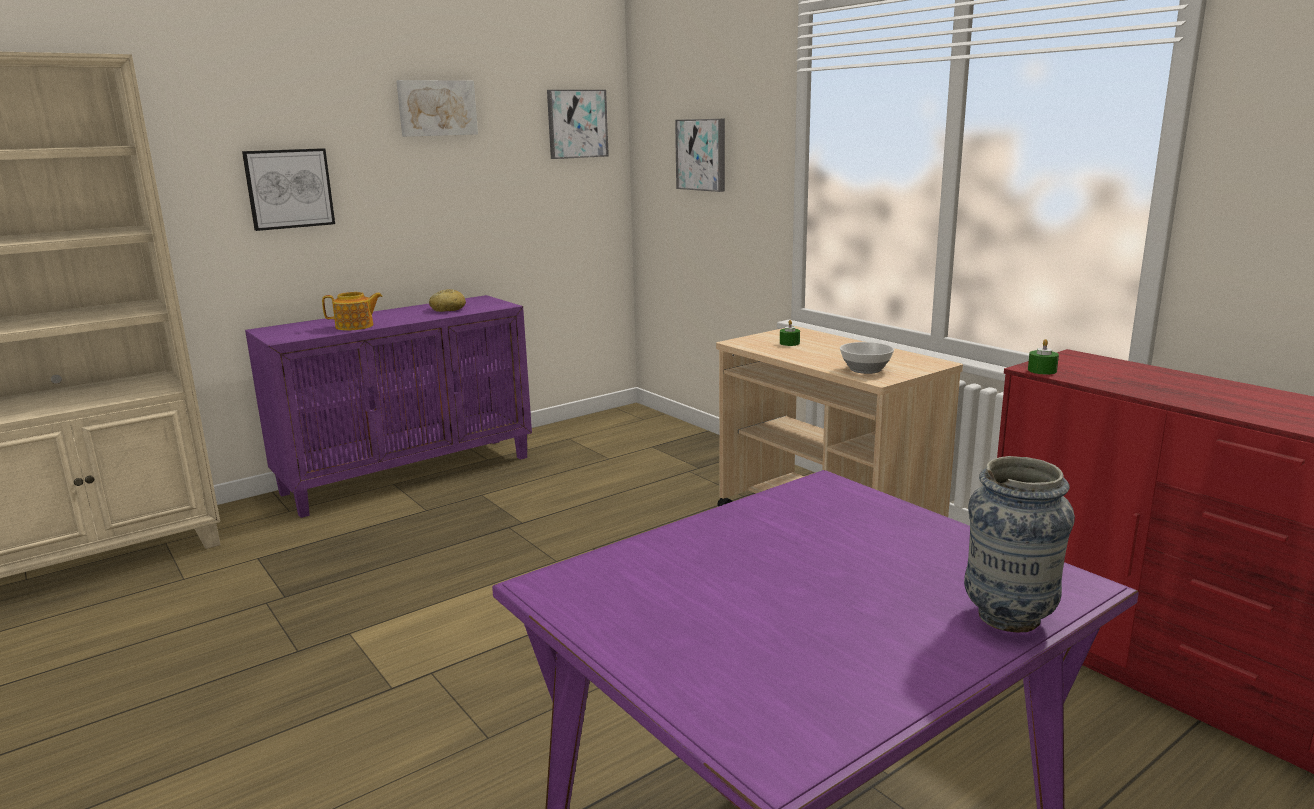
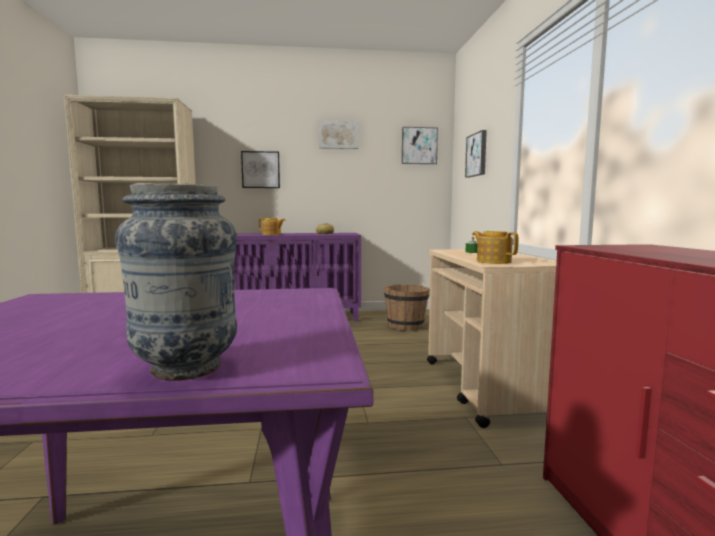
camera: 30 degrees right, 10 degrees down
bowl [840,342,894,374] -> teapot [472,231,518,264]
green candle [1028,339,1059,374] -> none
none -> brown bucket [384,285,430,331]

